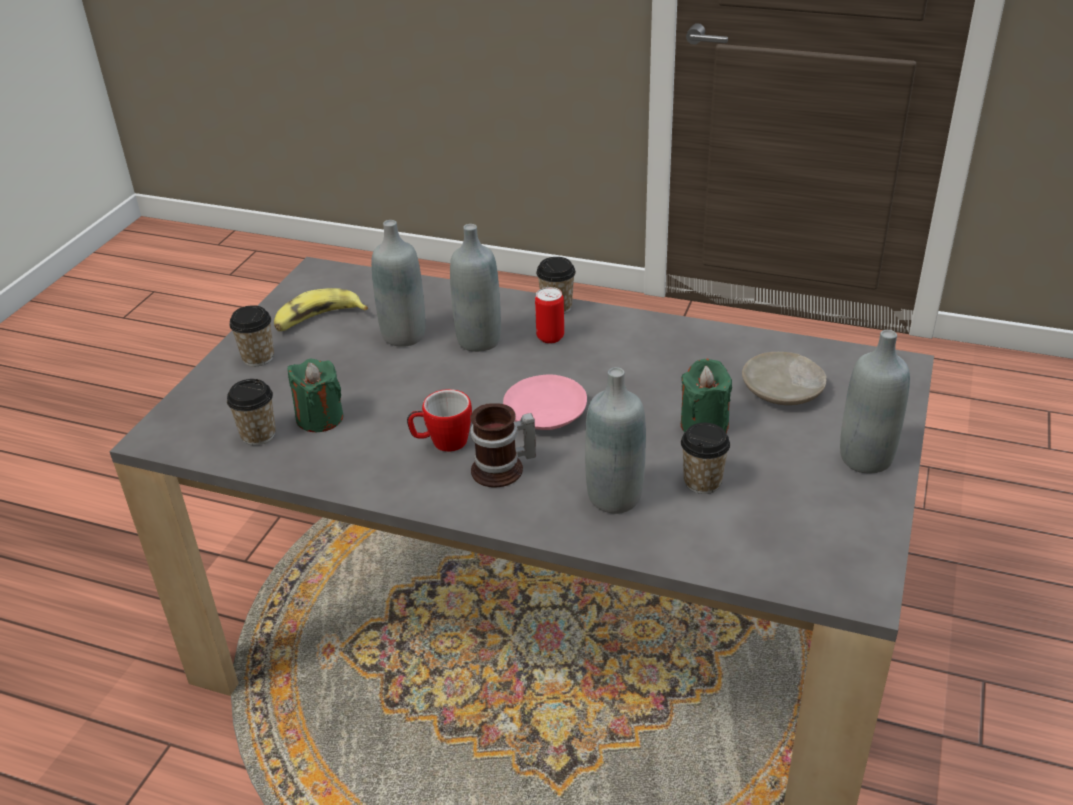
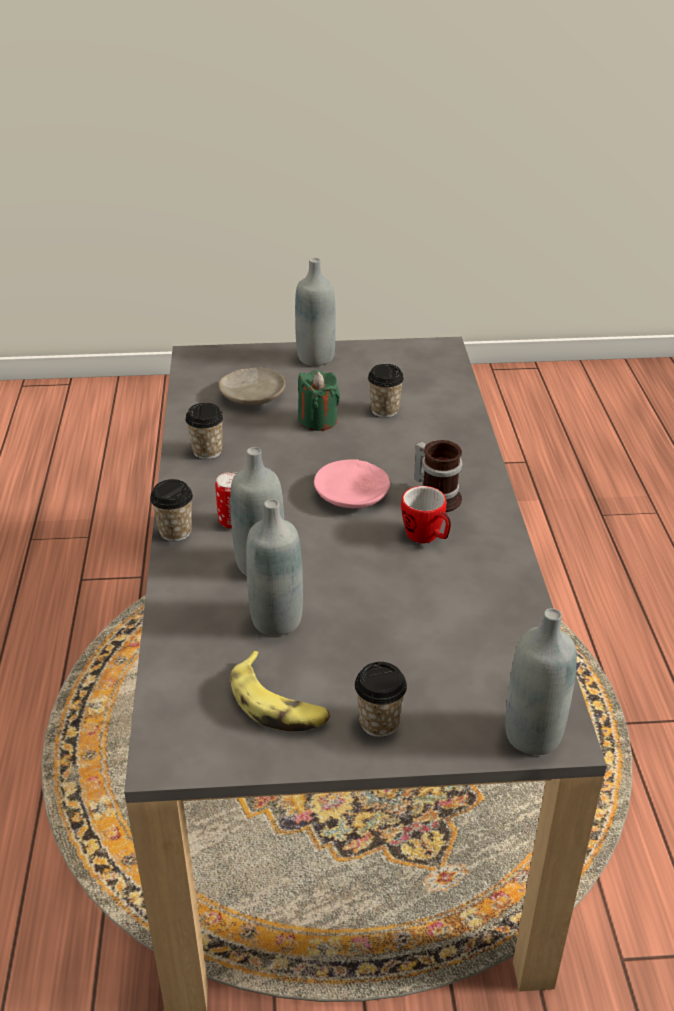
camera: 115 degrees left, 0 degrees up
cup [227,379,276,445] -> cup moved to [185,403,224,459]
green candle [288,359,344,432] -> none
grey bottle [585,367,646,514] -> grey bottle moved to [505,608,577,755]

